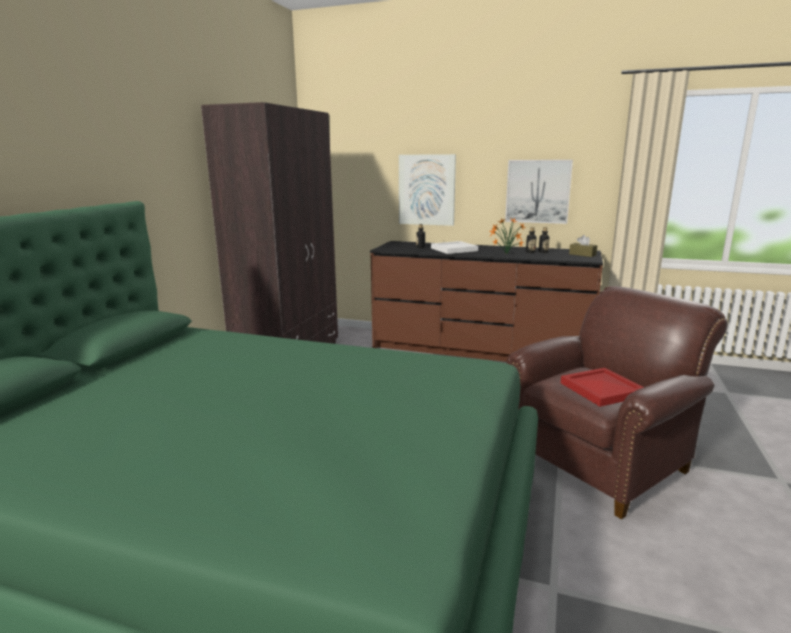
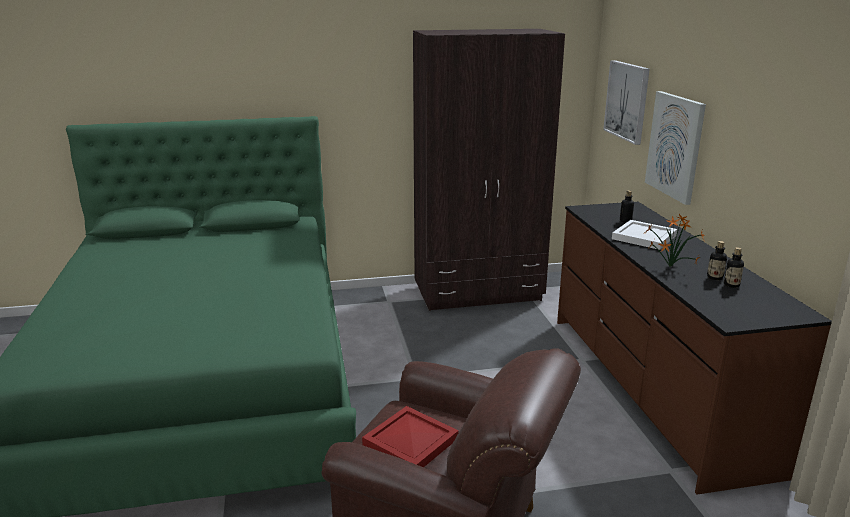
camera: 60 degrees right, 5 degrees up
picture [505,160,573,224] -> picture moved to [603,60,650,145]
brown tissue box [569,235,597,257] -> none

